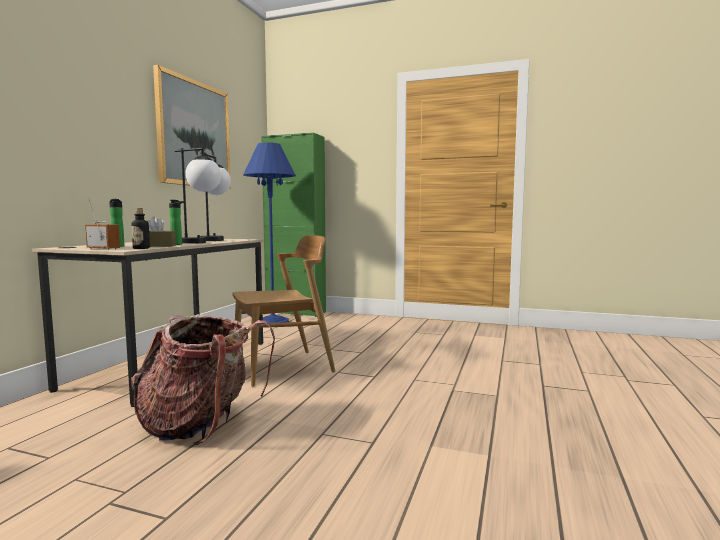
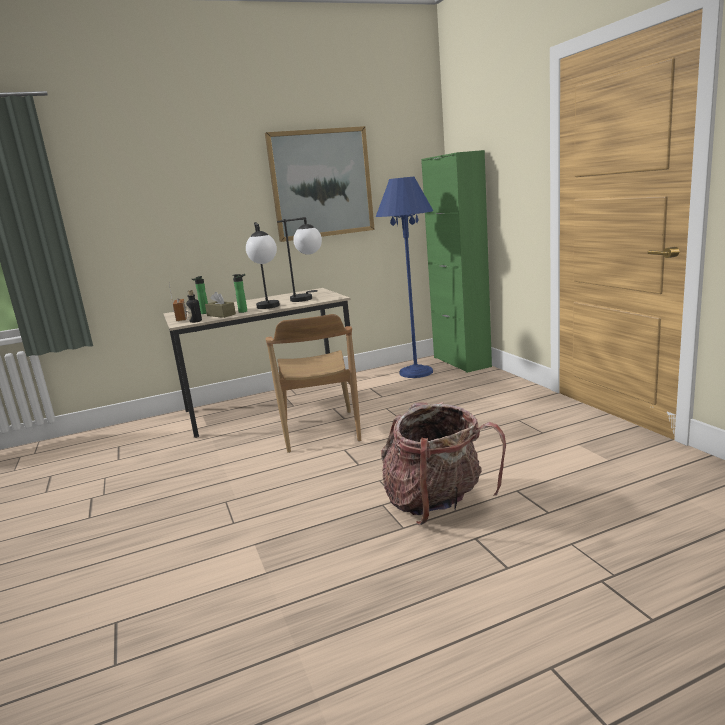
camera: 50 degrees right, 10 degrees up
backpack [131,314,275,445] -> backpack moved to [381,402,506,525]
brown chair [233,235,335,387] -> brown chair turned 60 degrees clockwise [265,314,361,453]

